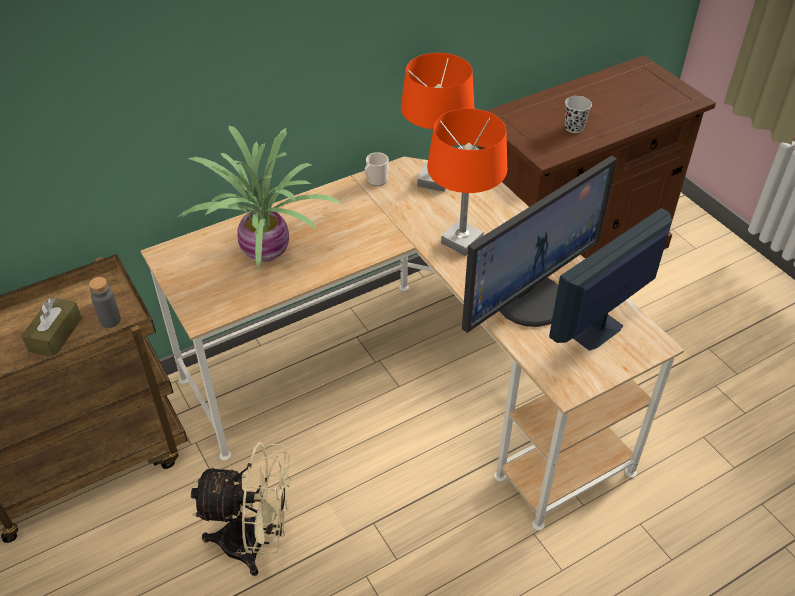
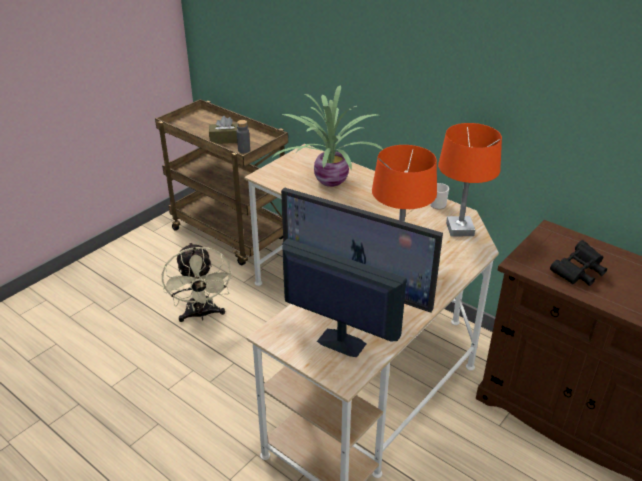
camera: 70 degrees right, 10 degrees down
black cup [565,96,592,133] -> black binoculars [550,240,607,286]

